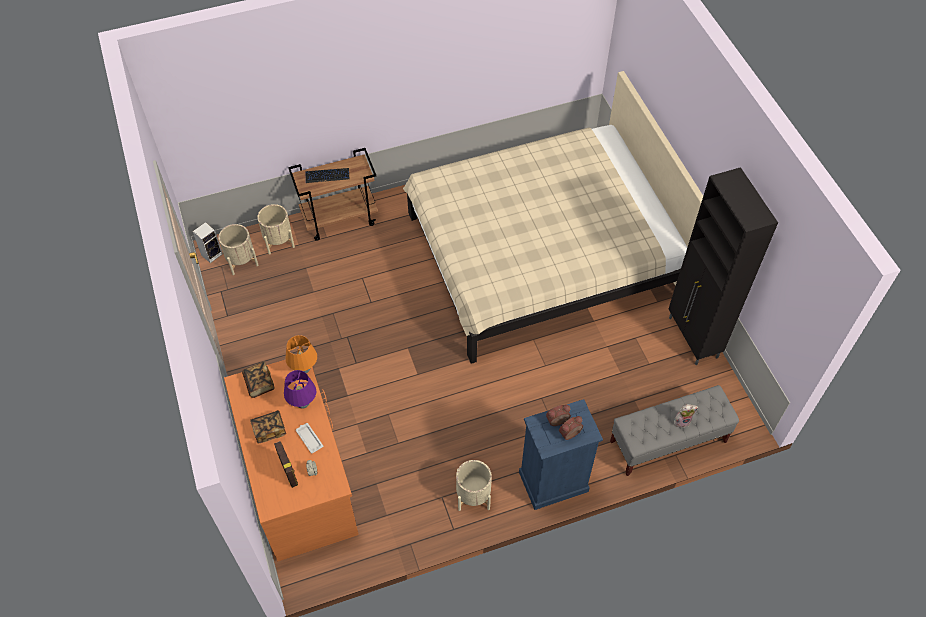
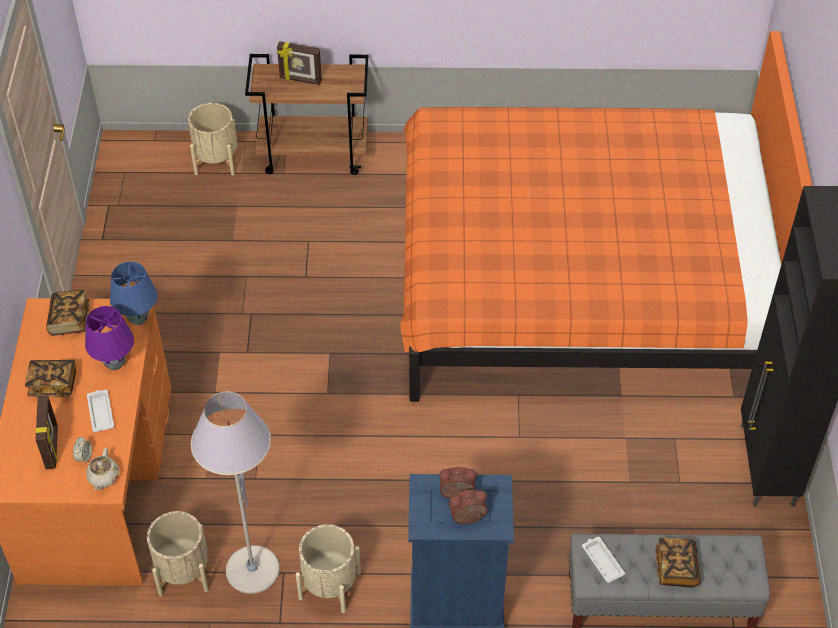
camera: 20 degrees right, 5 degrees down
speaker [193,222,223,263] -> none
beige planter [218,224,259,275] -> beige planter moved to [147,511,209,596]
orange table lamp [286,335,317,373] -> blue table lamp [110,261,157,325]
keyboard [305,168,350,183] -> picture frame [277,41,322,85]
beige bed [403,71,703,364] -> orange bed [400,31,812,402]
plush toy [674,404,698,428] -> book [655,538,701,588]
none -> beige teapot [86,448,119,490]
none -> grey floor lamp [191,392,280,594]
none -> white tray [582,537,625,583]

